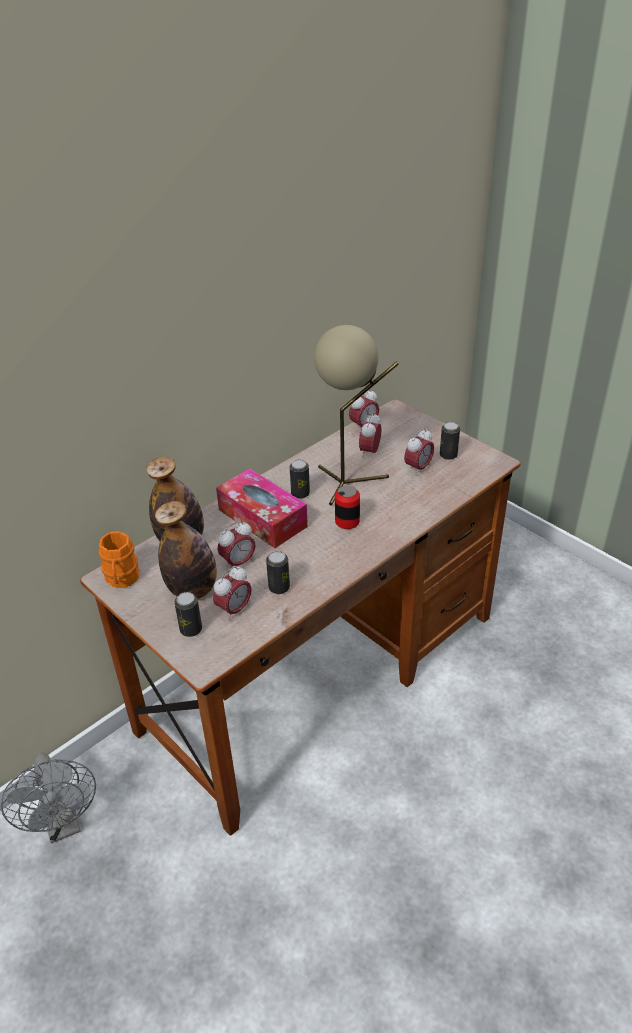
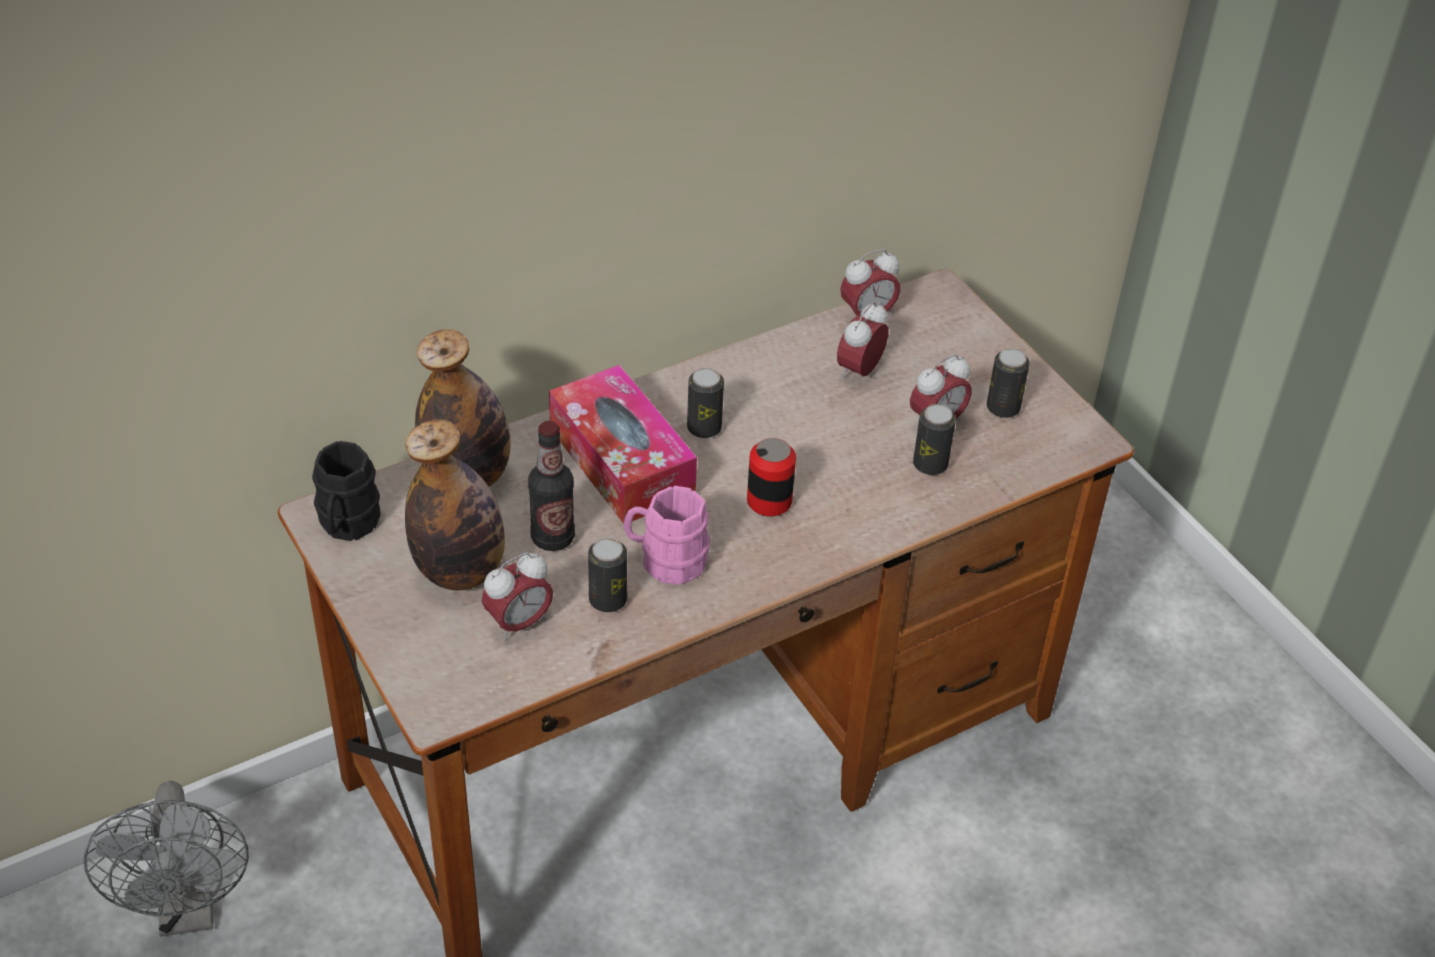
camera: 10 degrees right, 5 degrees up
orange mug [99,531,139,588] -> black mug [312,441,380,541]
can [174,592,202,637] -> can moved to [913,404,956,475]
alarm clock [218,521,256,571] -> bottle [528,421,575,551]
beige table lamp [314,325,399,505] -> none
none -> pink mug [624,486,710,585]

